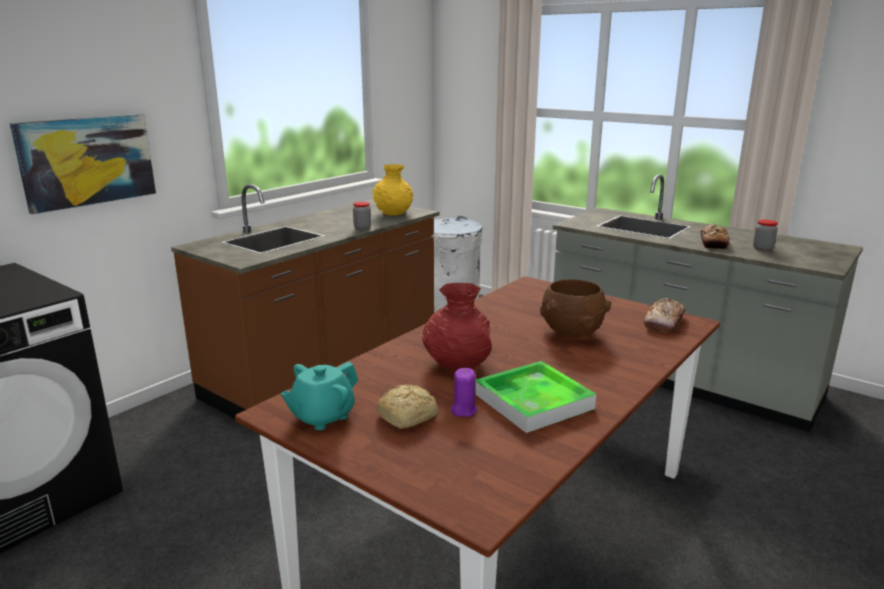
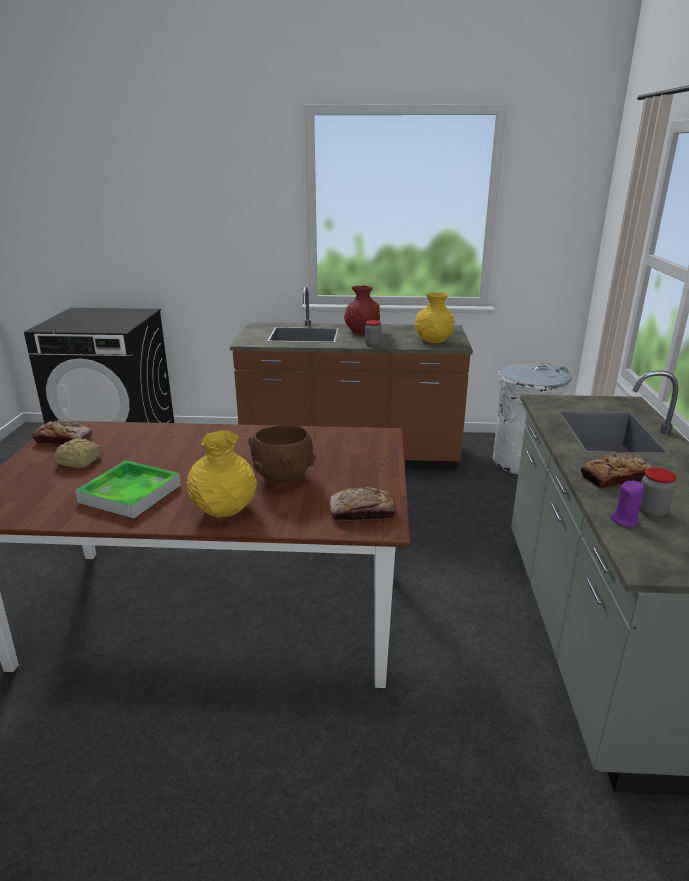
camera: 55 degrees right, 5 degrees up
picture [10,114,156,214] -> none
turquoise teapot [281,362,358,430] -> bread [32,420,92,445]
red vase [422,283,492,371] -> red vase moved to [344,285,380,335]
purple candle [451,368,477,417] -> purple candle moved to [611,481,644,527]
none -> yellow vase [186,430,257,518]

